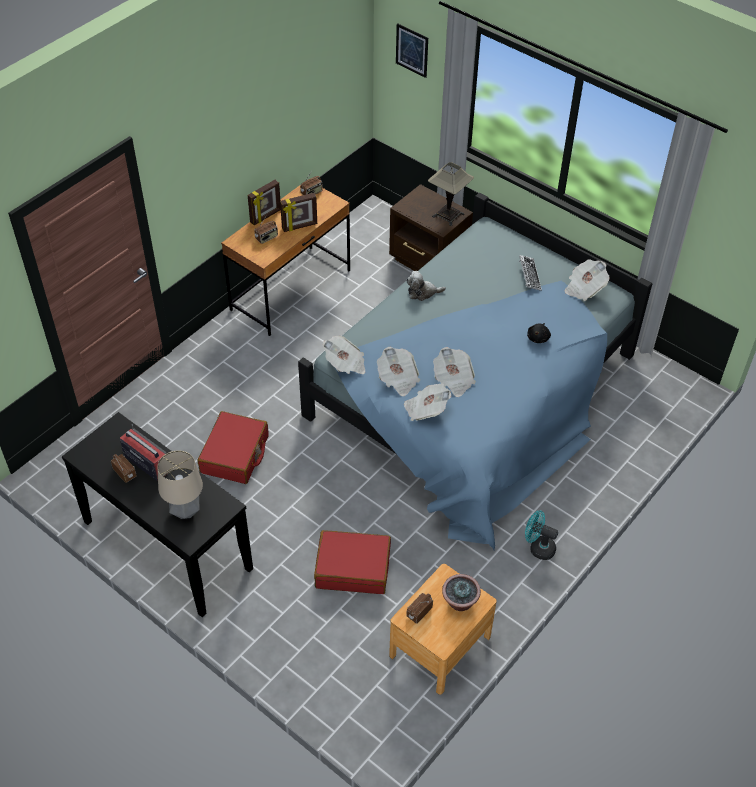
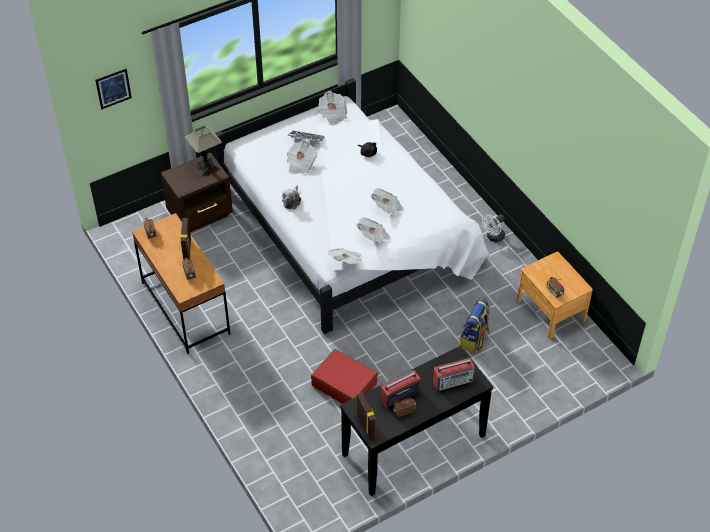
camera: 70 degrees left, 0 degrees up
table lamp [157,450,203,519] -> radio [433,358,475,391]
picture frame [248,180,281,225] -> picture frame moved to [356,392,377,439]
blue bed [298,193,652,550] -> white bed [214,78,491,334]
red suitcase [314,530,391,594] -> backpack [460,298,490,353]
newspaper [404,383,451,421] -> newspaper moved to [287,140,317,174]
potted plant [442,574,481,611] -> none
turquoise fan [525,510,558,560] -> white fan [482,214,505,242]

